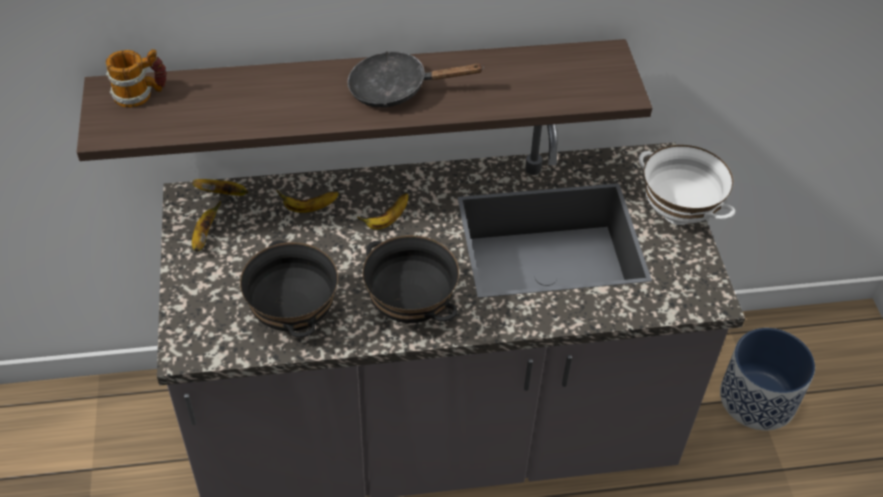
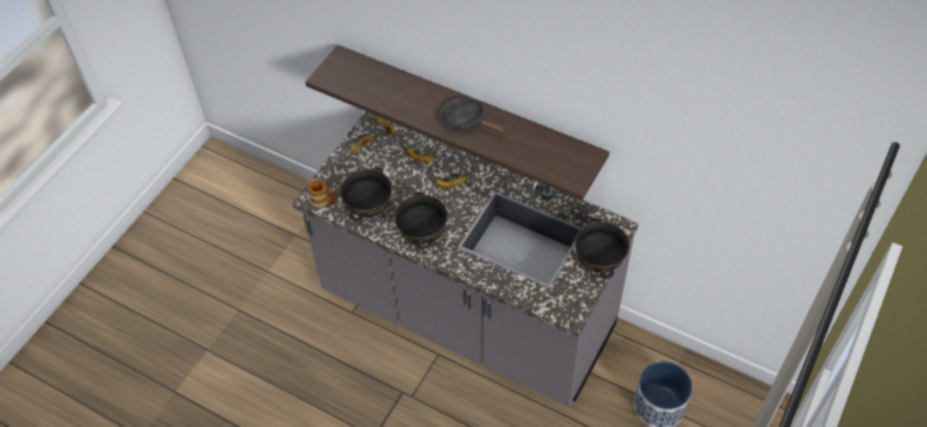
camera: 40 degrees right, 5 degrees up
mug [106,49,167,108] -> mug moved to [307,179,337,209]
white bowl [639,145,735,225] -> black bowl [575,218,629,278]

